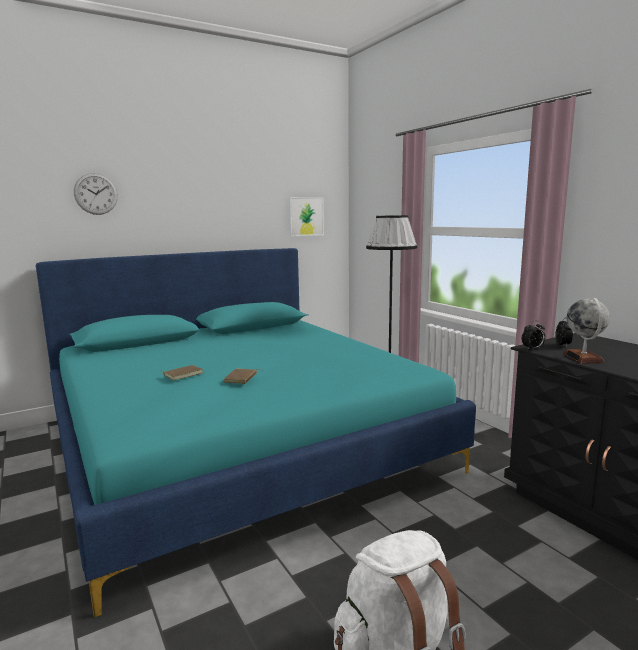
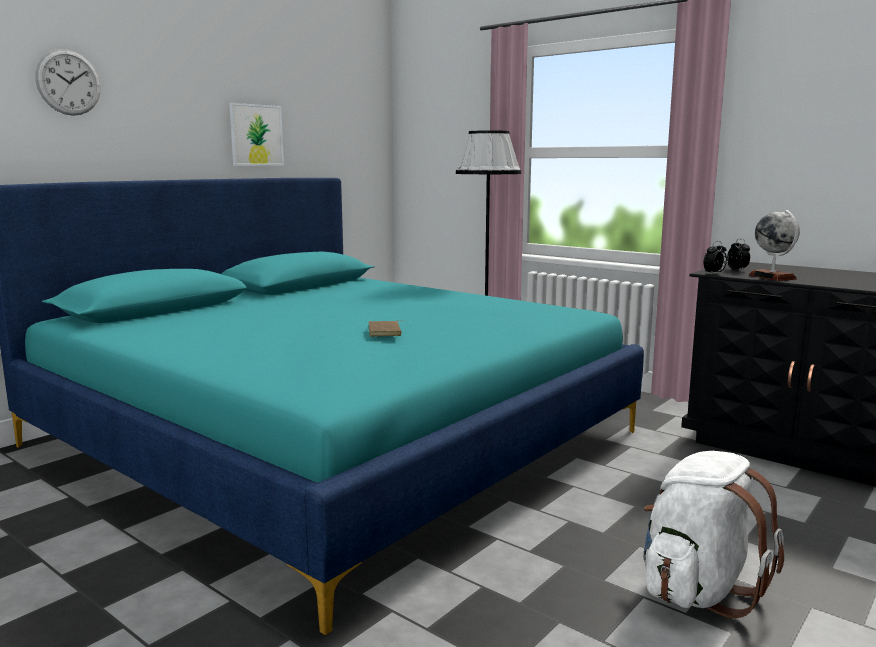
camera: 20 degrees left, 0 degrees up
brown book [161,365,203,380] -> none
picture [289,197,324,237] -> picture moved to [229,103,284,166]

